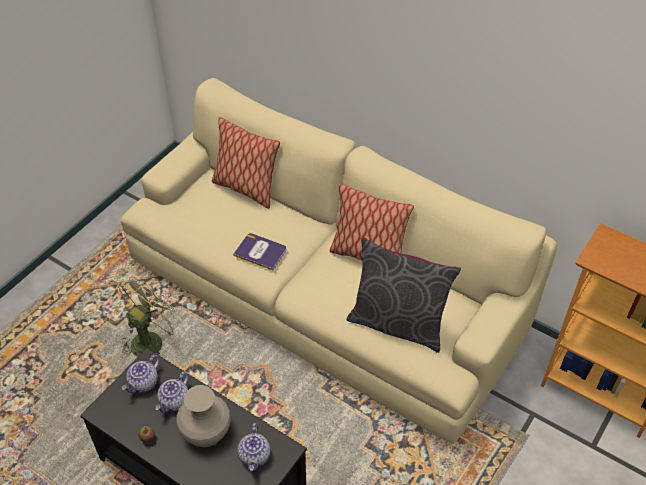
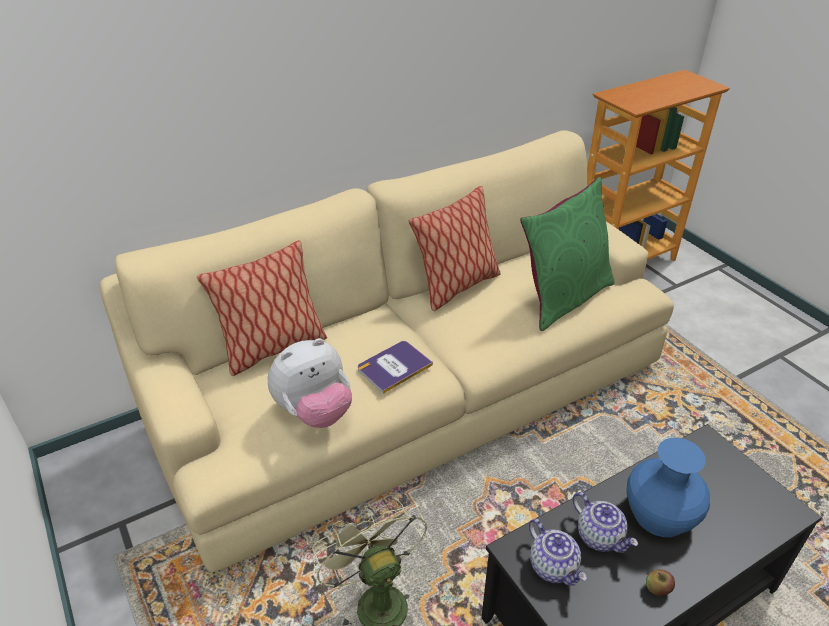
camera: 65 degrees left, 10 degrees down
beige vase [176,385,231,447] -> blue vase [626,438,710,537]
teapot [238,423,270,471] -> none
grey pillow [347,237,461,353] -> green pillow [520,177,615,331]
none -> plush toy [268,338,352,428]

